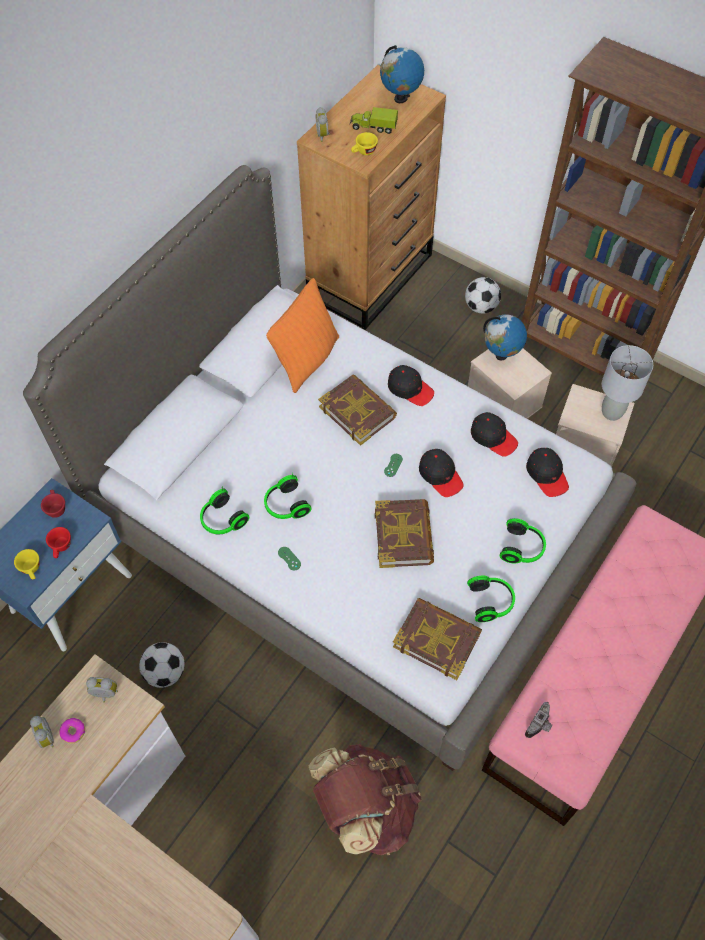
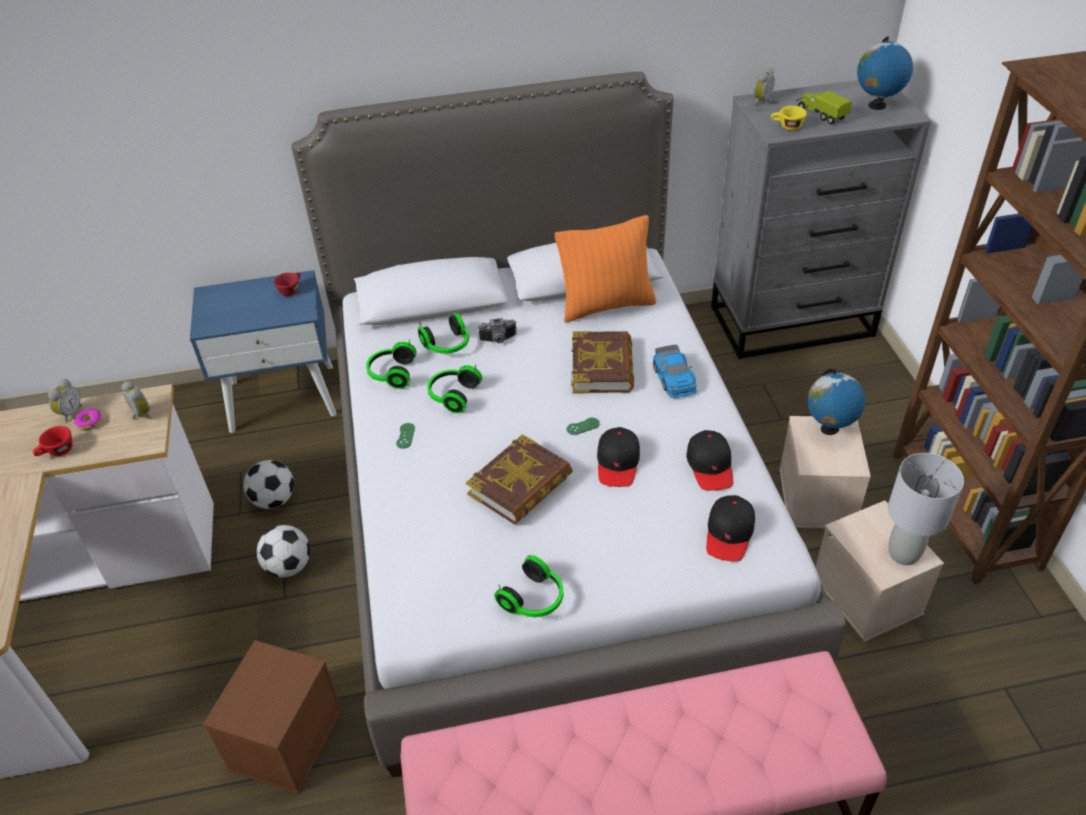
camera: 45 degrees right, 15 degrees down
yellow cup [14,549,40,580] -> none
red cup [46,527,71,558] -> red cup moved to [33,426,72,456]
brown dresser [297,65,446,330] -> grey dresser [711,80,931,359]
brown backpack [309,744,422,855] -> brown storage box [203,640,342,794]
black cap [388,365,434,406] -> toy car [653,345,697,398]
book [393,598,482,680] -> none
football [465,277,501,314] -> football moved to [257,525,310,577]
headphones [500,518,546,563] -> headphones moved to [418,313,469,354]
camera [525,702,552,738] -> camera moved to [478,318,517,343]

